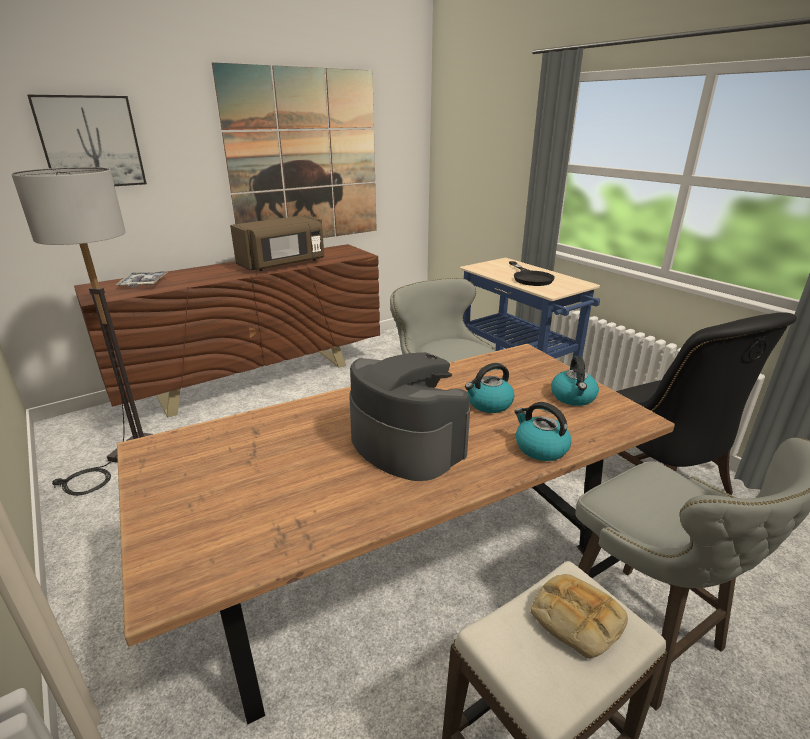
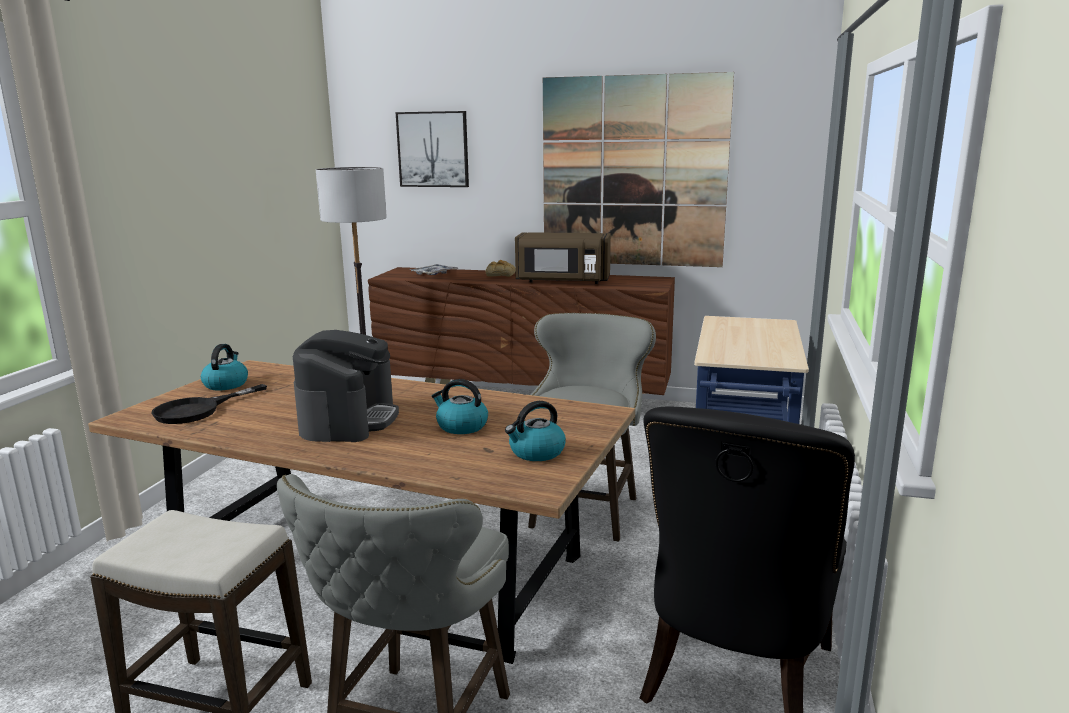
camera: 50 degrees right, 10 degrees down
black frying pan [509,261,555,286] -> black frying pan moved to [152,384,267,424]
kettle [514,402,572,461] -> kettle moved to [201,344,248,391]
bread [531,574,628,658] -> bread moved to [486,260,515,277]

